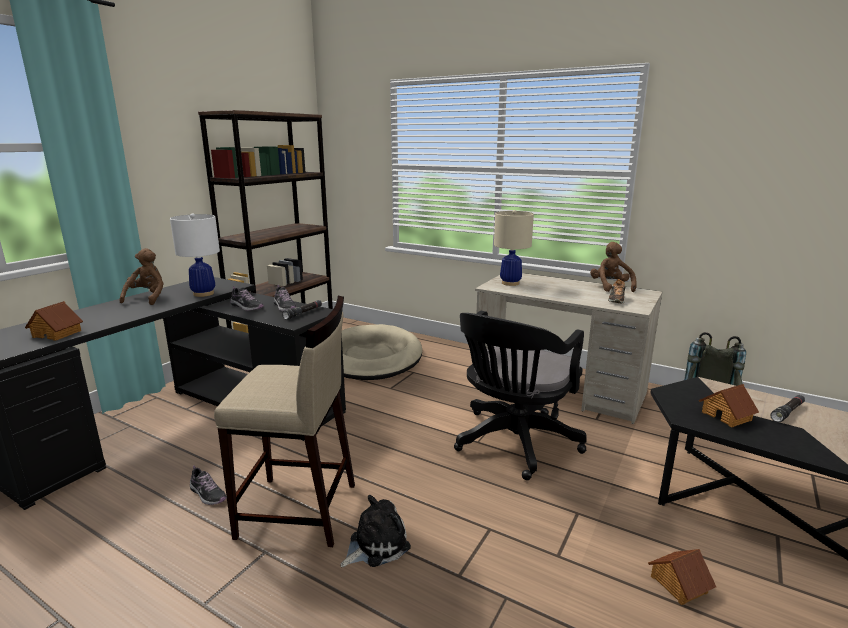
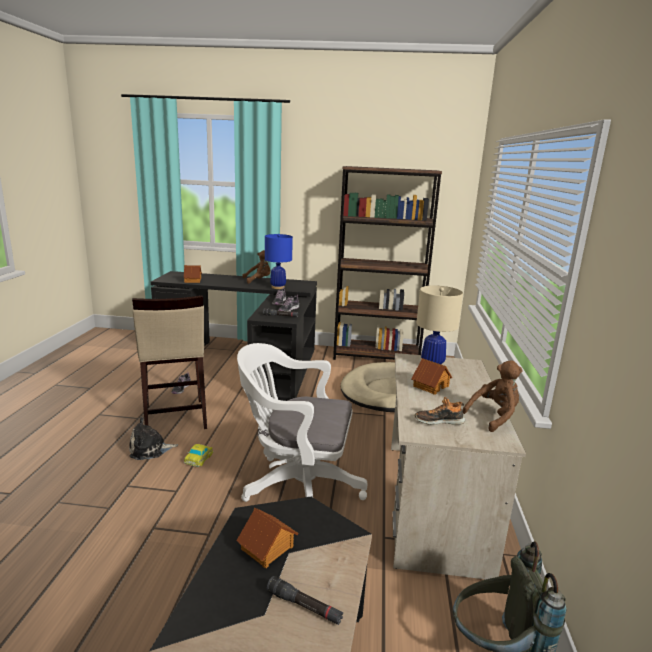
camera: 65 degrees right, 0 degrees up
white table lamp [170,213,220,297] -> blue table lamp [265,234,293,289]
plush toy [340,495,411,567] -> plush toy turned 135 degrees clockwise [129,417,178,460]
black office chair [454,311,587,480] -> white office chair [237,343,368,502]
toy house [648,549,716,605] -> toy house moved to [411,358,452,395]
none -> toy car [184,444,213,467]

